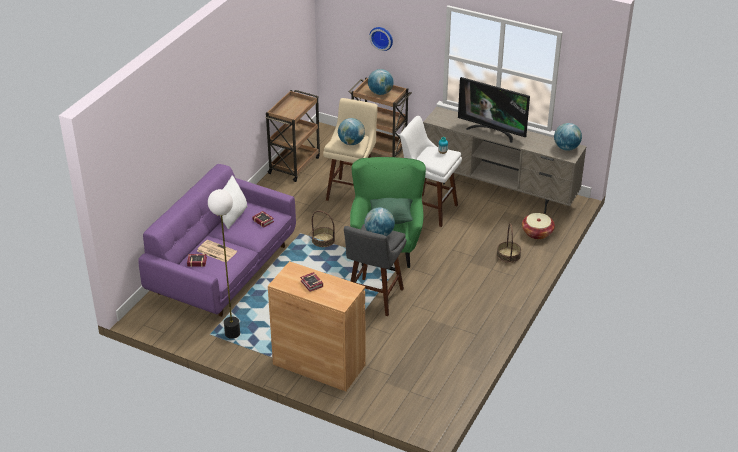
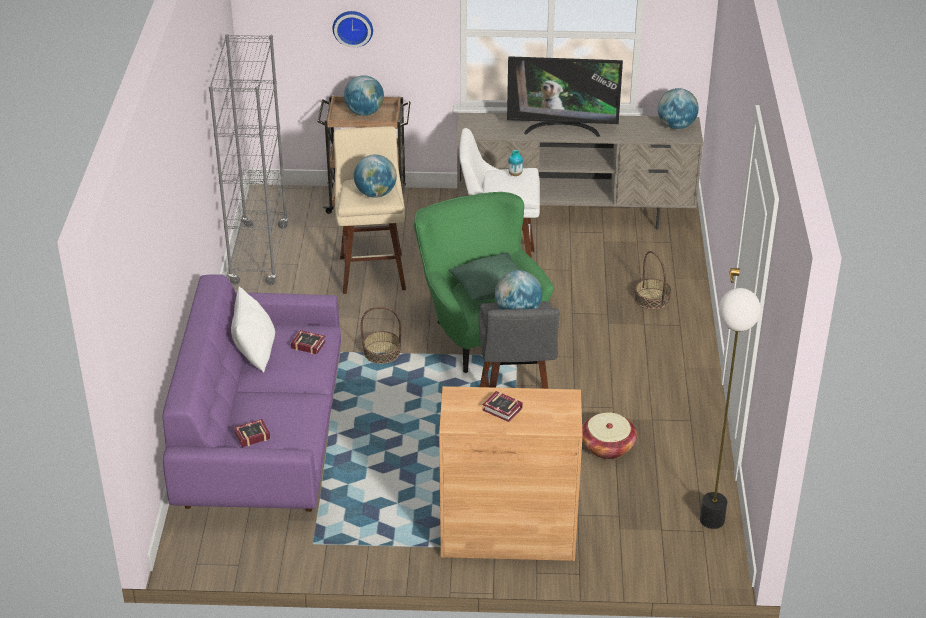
camera: 25 degrees left, 0 degrees up
newspaper [197,240,237,262] -> none
floor lamp [208,189,240,339] -> floor lamp moved to [700,288,761,529]
brown cart [265,90,320,182] -> grey bookcase [209,34,289,285]
basket [522,213,555,239] -> basket moved to [582,412,637,459]

